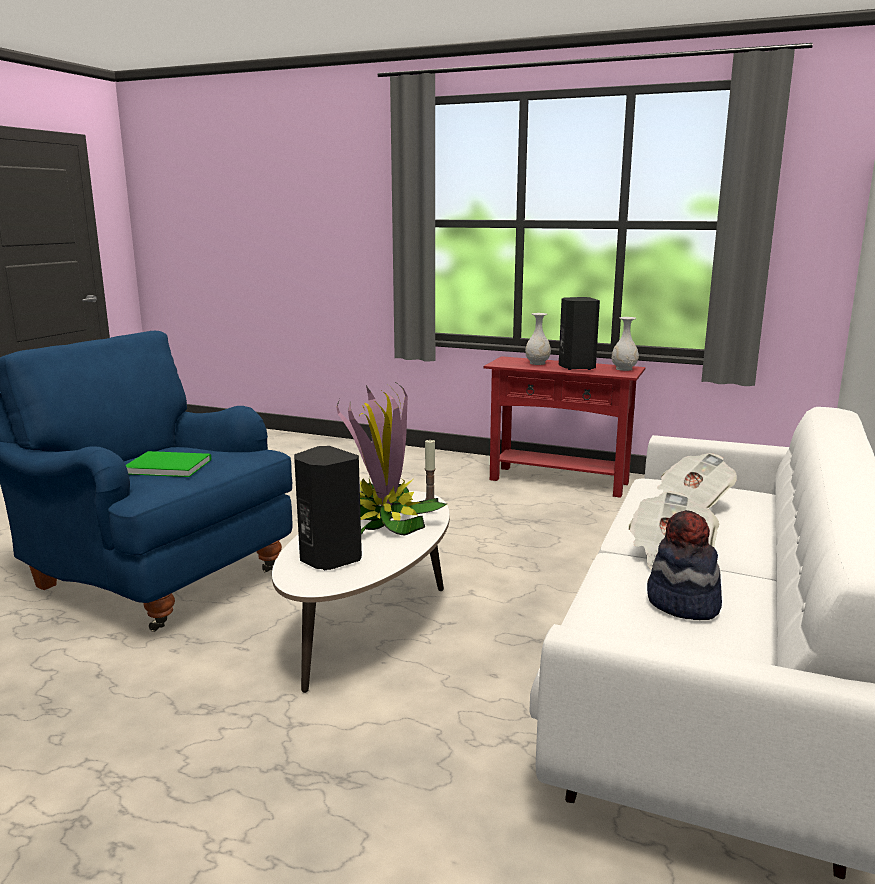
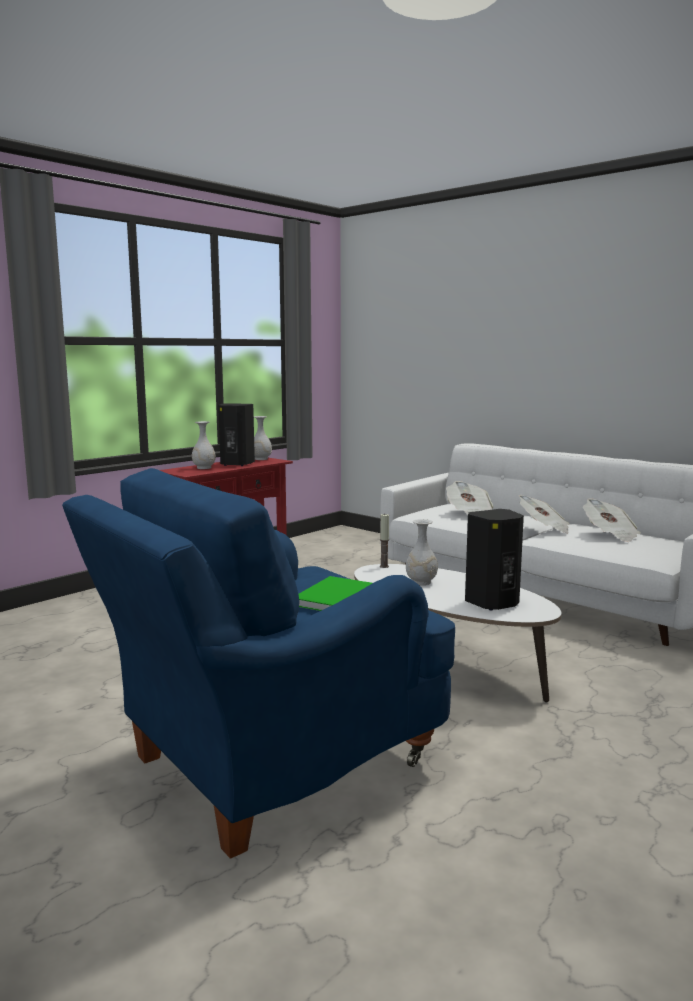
camera: 70 degrees left, 5 degrees down
potted plant [336,380,447,535] -> white vase [406,519,438,585]
hat [647,510,722,620] -> newspaper [583,498,641,542]

